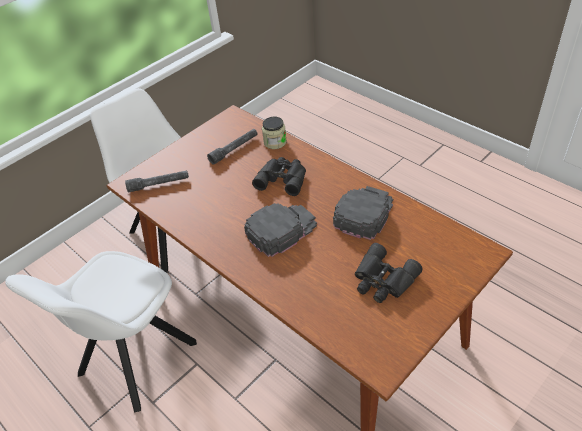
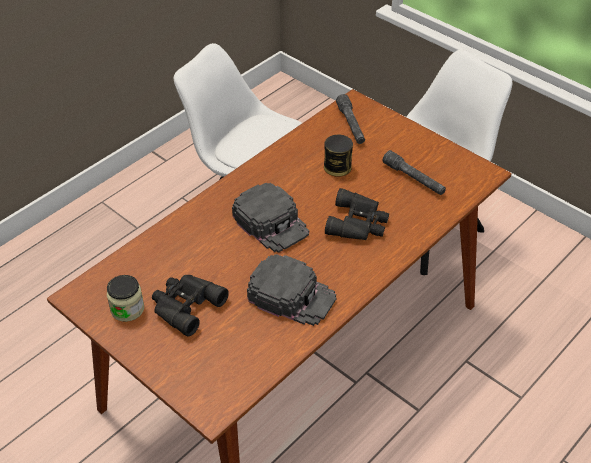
camera: 85 degrees right, 0 degrees up
jar [262,117,287,149] -> jar moved to [107,275,144,322]
none -> can [324,135,353,177]

